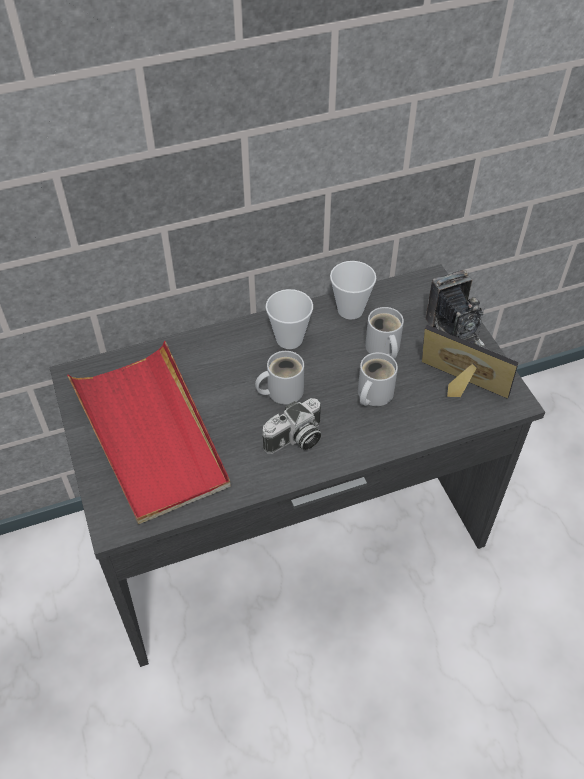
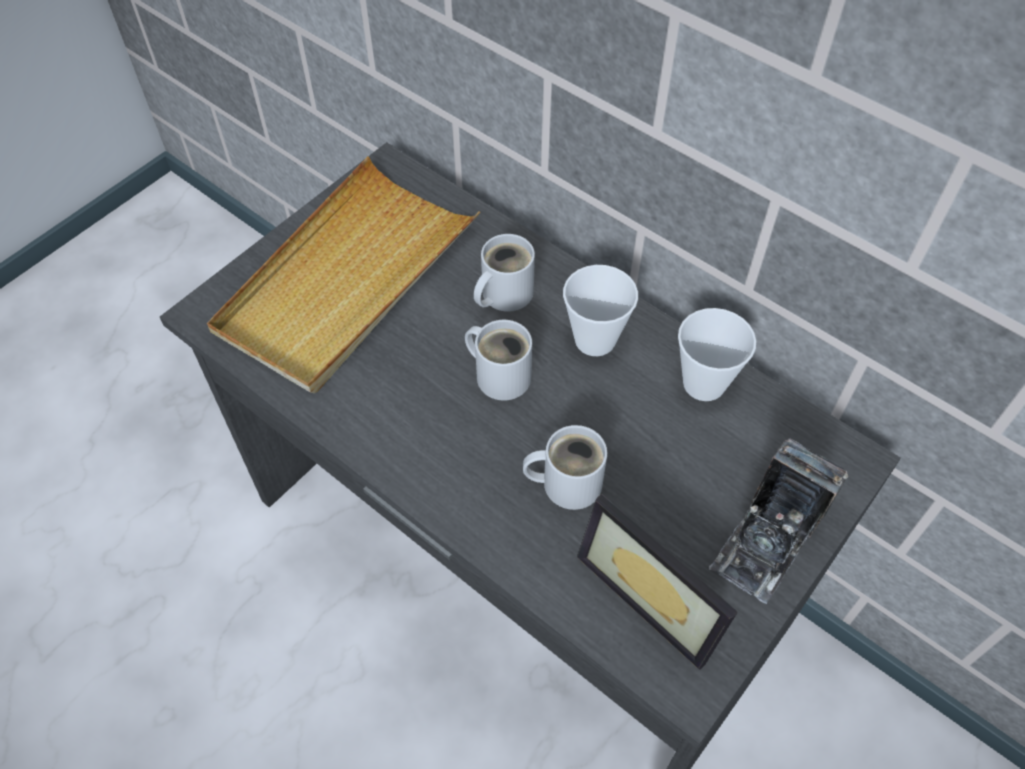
camera: 60 degrees right, 5 degrees up
red tray [67,341,231,524] -> beige tray [207,156,480,394]
camera [262,398,321,454] -> none
white mug [365,307,404,359] -> white mug moved to [474,234,535,312]
picture frame [422,325,519,399] -> picture frame turned 135 degrees clockwise [577,494,738,670]

